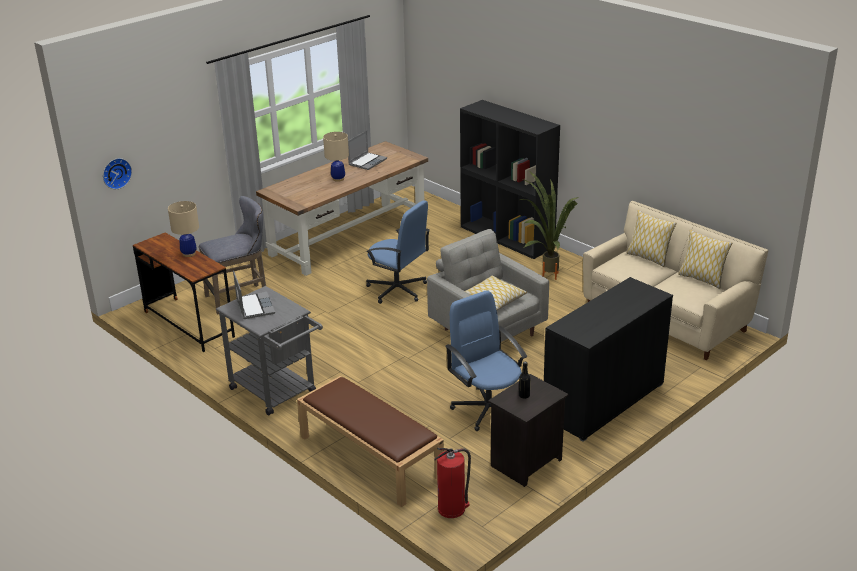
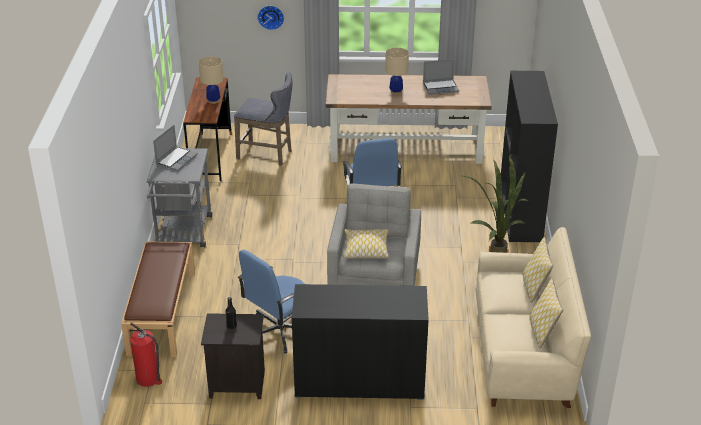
camera: 45 degrees right, 5 degrees up
wall clock [103,158,132,189] -> wall clock moved to [257,6,284,30]
blue office chair [446,290,527,431] -> blue office chair turned 150 degrees counterclockwise [238,250,305,354]

